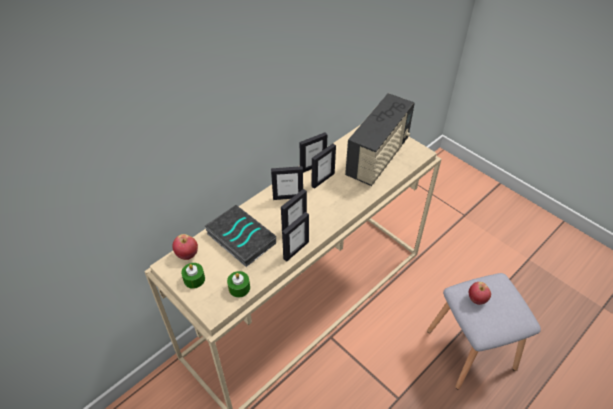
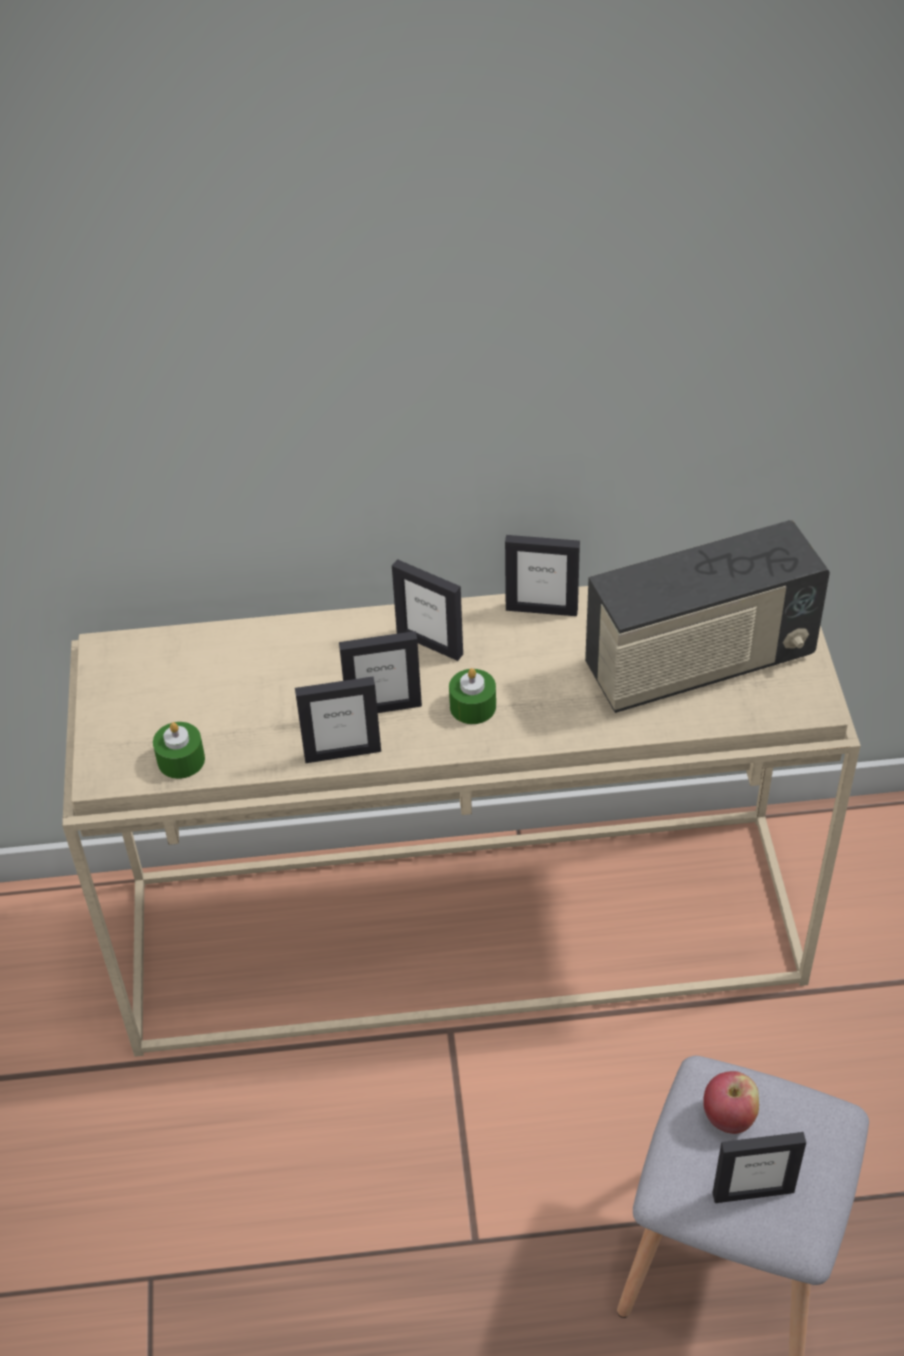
camera: 40 degrees right, 0 degrees up
apple [172,234,198,260] -> none
green candle [181,263,205,289] -> green candle moved to [449,668,496,724]
book [205,205,276,267] -> none
picture frame [311,144,336,189] -> picture frame moved to [713,1132,806,1203]

